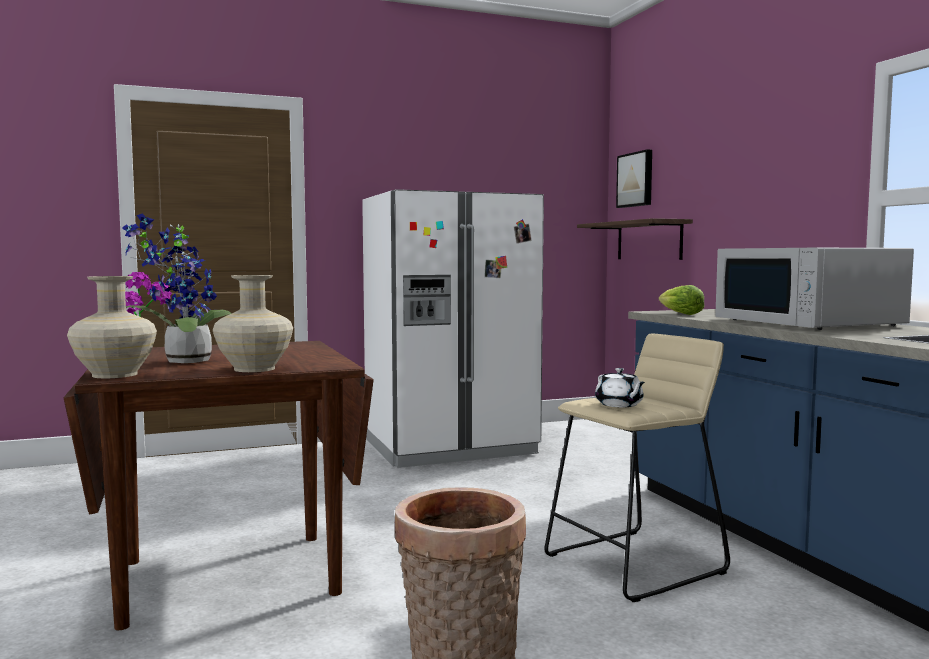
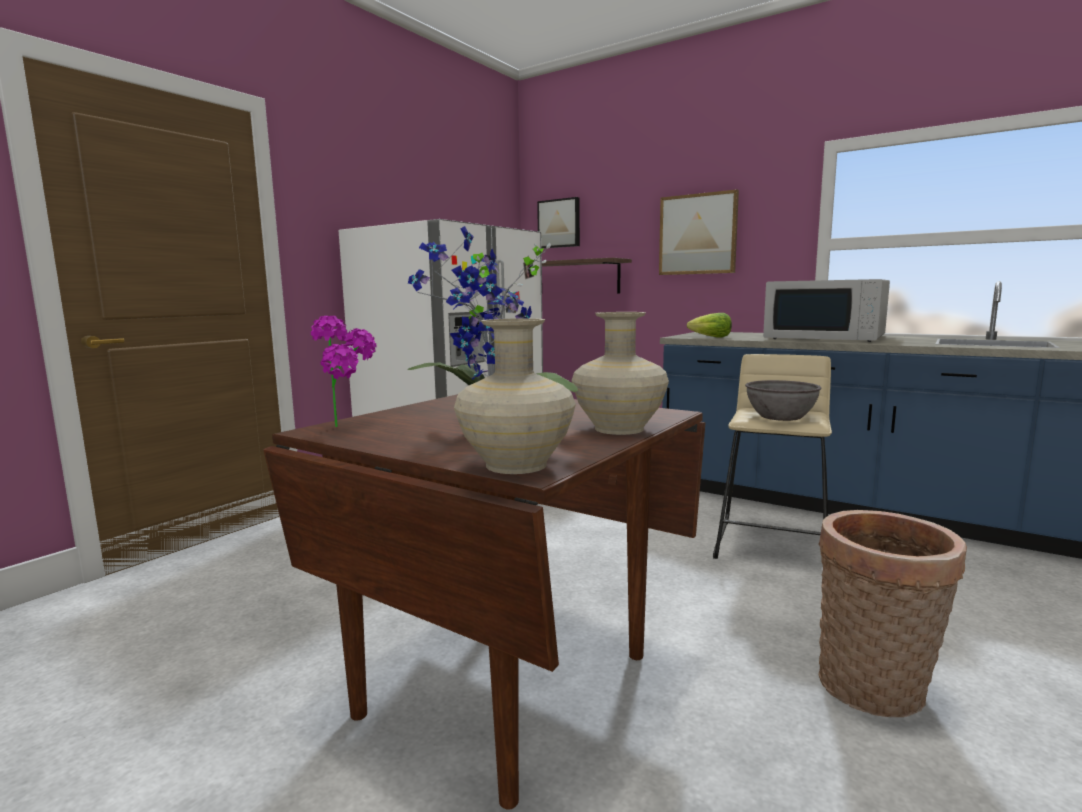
camera: 35 degrees left, 5 degrees up
white teapot [595,368,645,407] -> grey bowl [745,380,821,421]
none -> picture [659,189,739,275]

